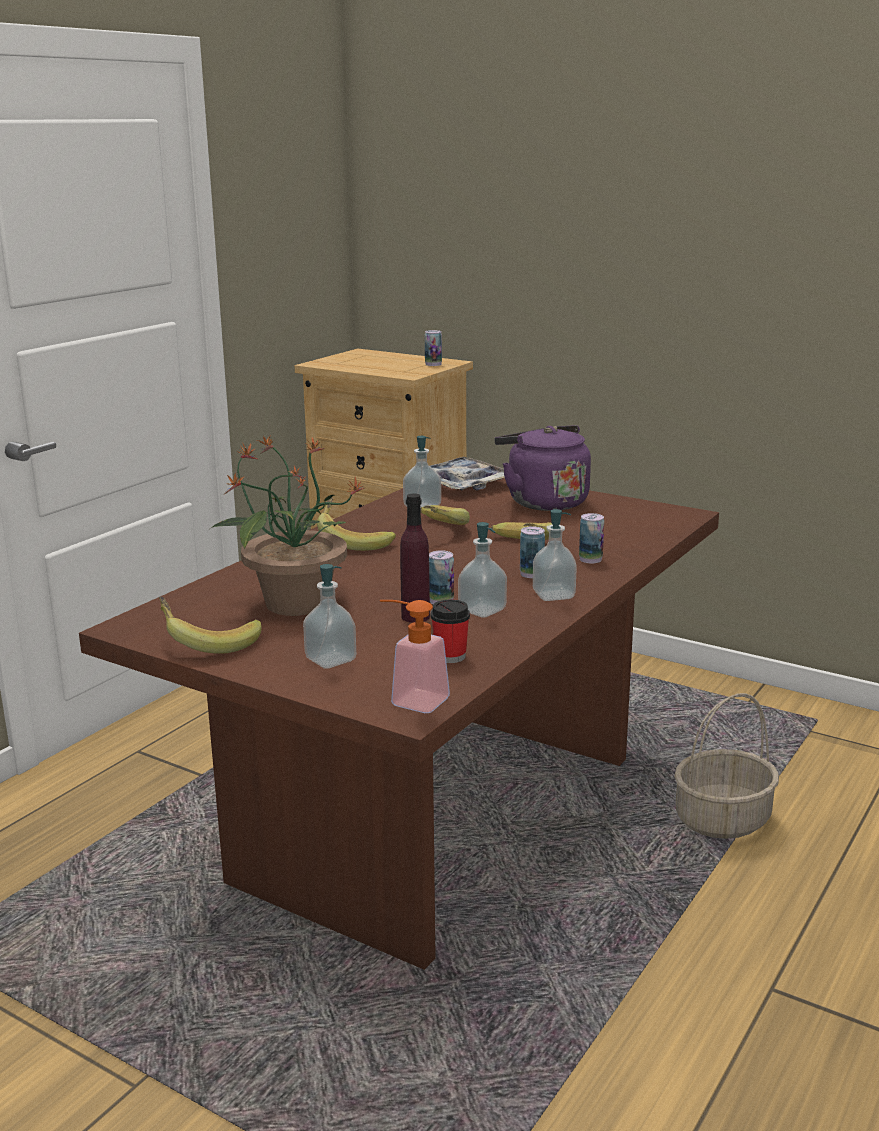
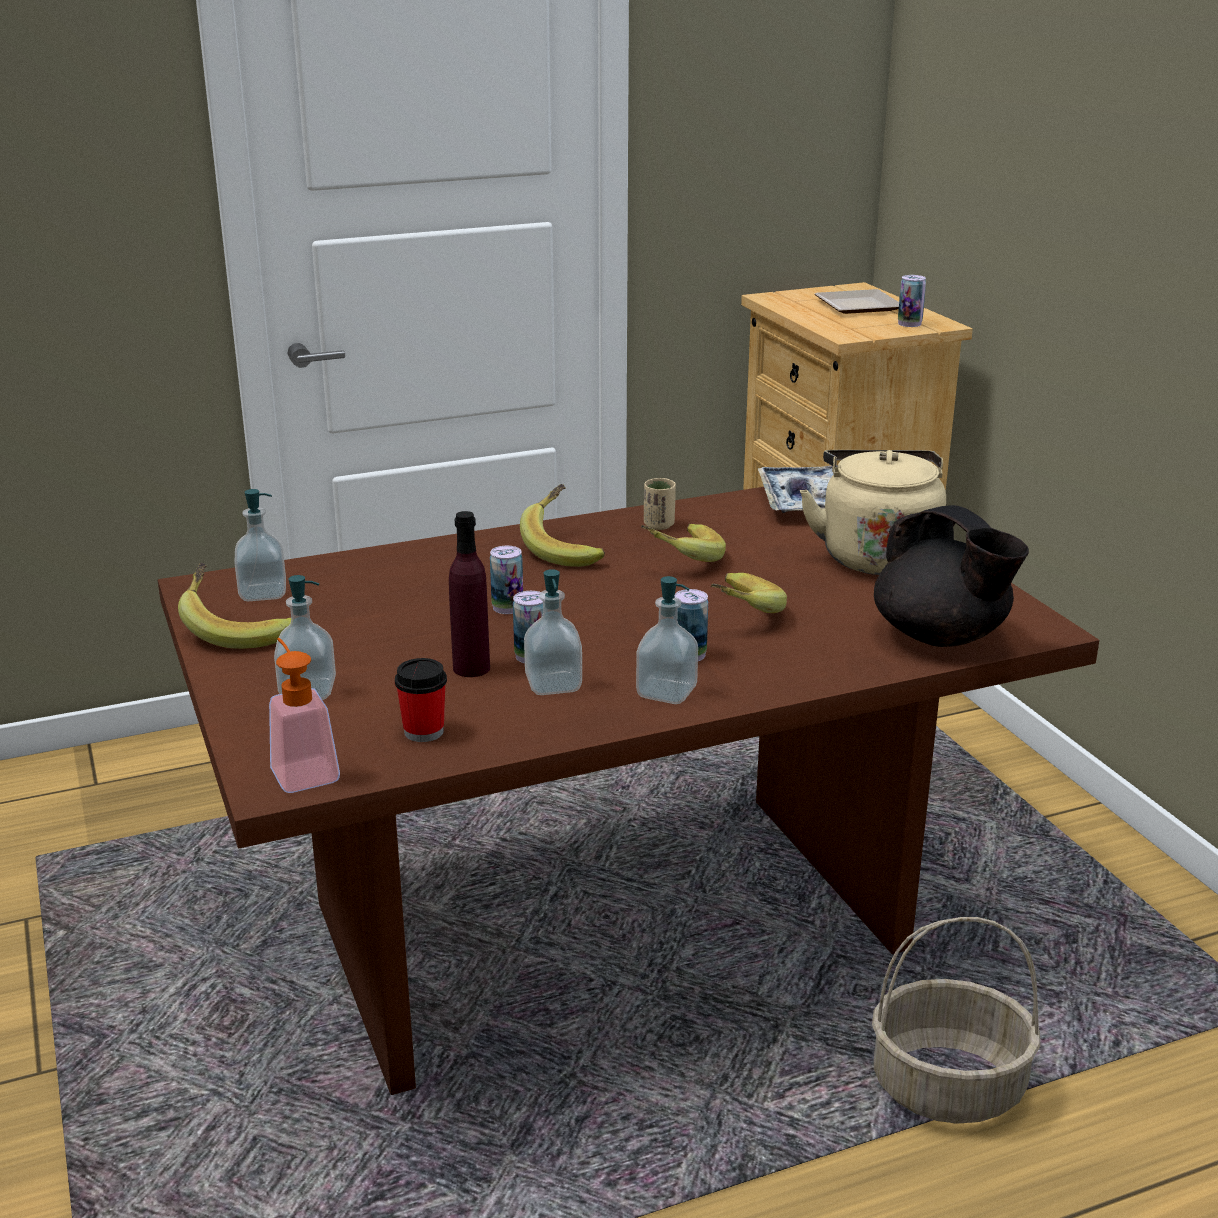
camera: 35 degrees right, 5 degrees up
potted plant [210,436,364,616] -> none
soap dispenser [403,436,441,509] -> soap dispenser moved to [234,489,286,601]
purple kettle [494,425,591,511] -> beige kettle [800,450,946,575]
can [579,513,604,563] -> can moved to [490,546,523,614]
none -> beige cup [644,478,676,530]
none -> plate [815,289,899,314]
none -> black teapot [874,505,1029,647]

